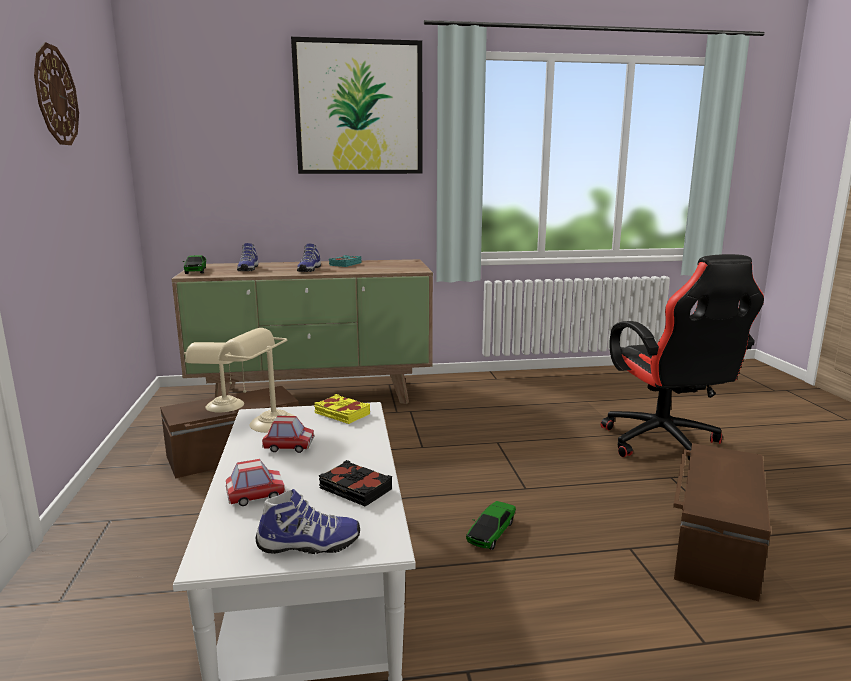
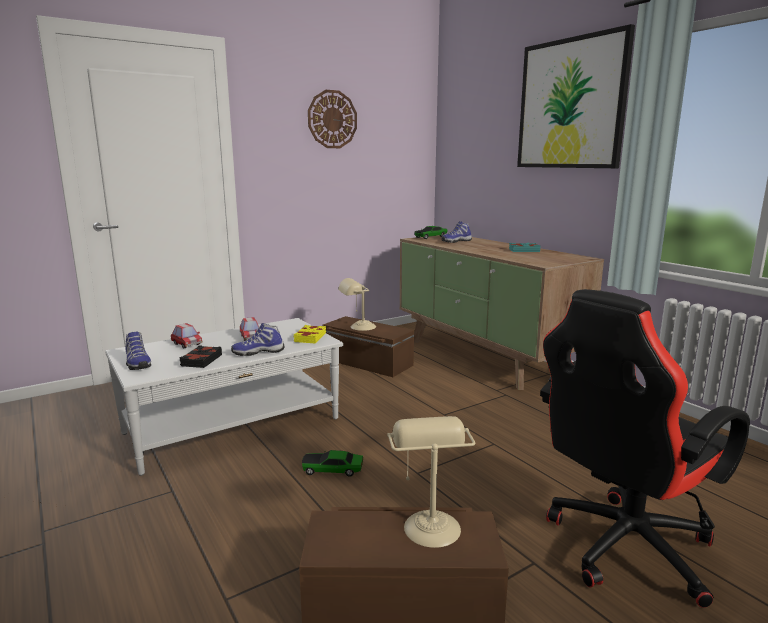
camera: 65 degrees right, 0 degrees up
beige table lamp [218,328,295,433] -> beige table lamp moved to [387,416,475,548]
shoe [297,243,321,272] -> shoe moved to [231,323,284,356]

